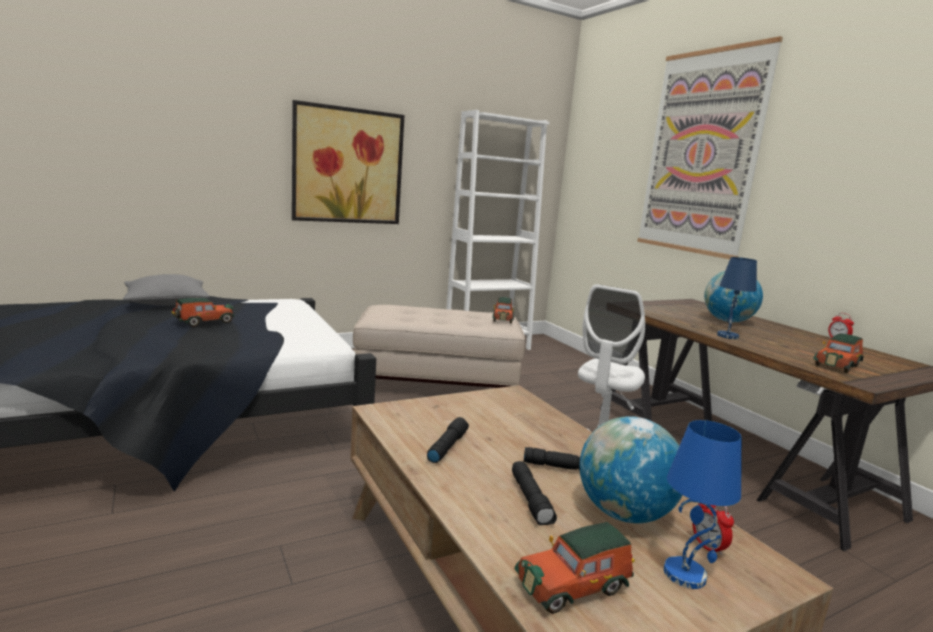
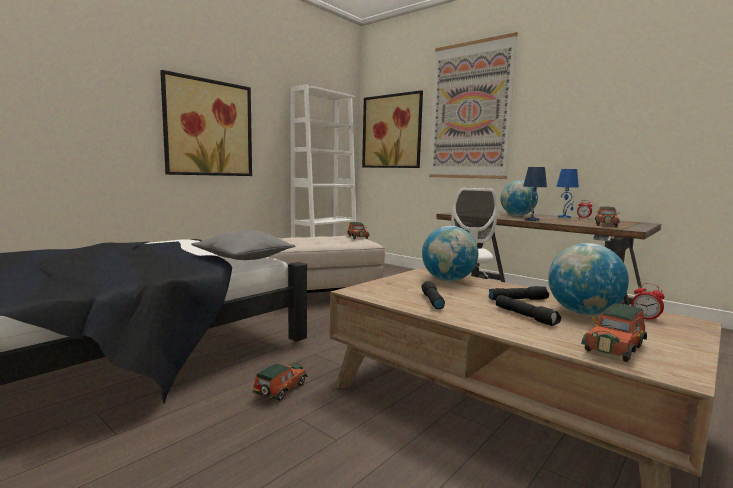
camera: 20 degrees left, 5 degrees down
grey pillow [123,274,210,306] -> grey pillow moved to [191,230,295,260]
toy car [171,298,235,327] -> toy car moved to [253,363,308,401]
blue table lamp [664,420,742,589] -> blue table lamp moved to [556,169,579,218]
none -> picture [362,90,423,168]
none -> globe [422,226,478,281]

